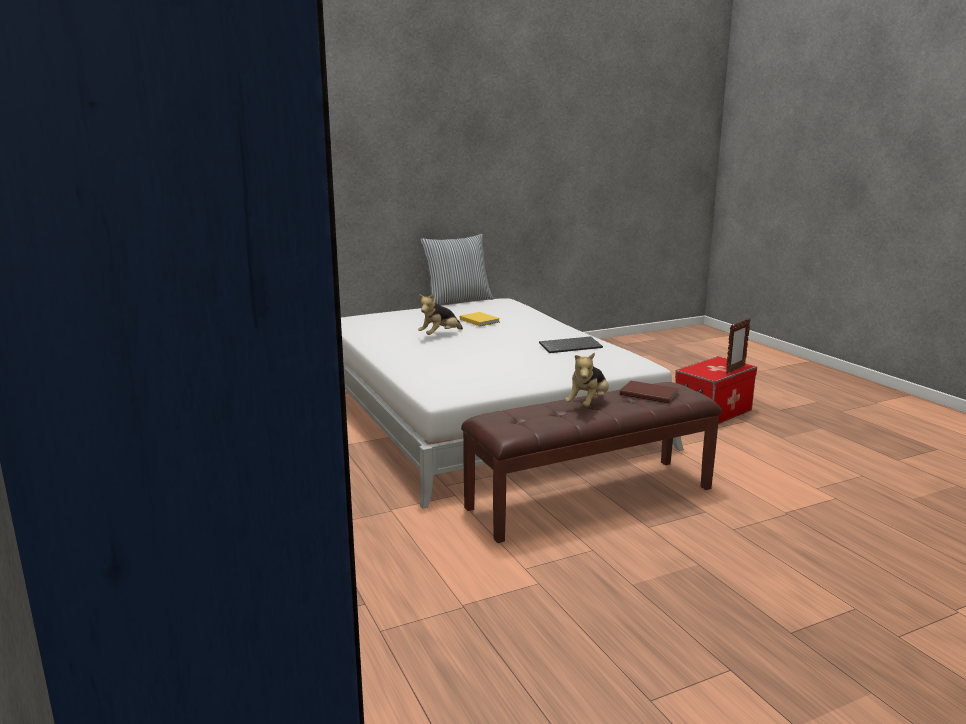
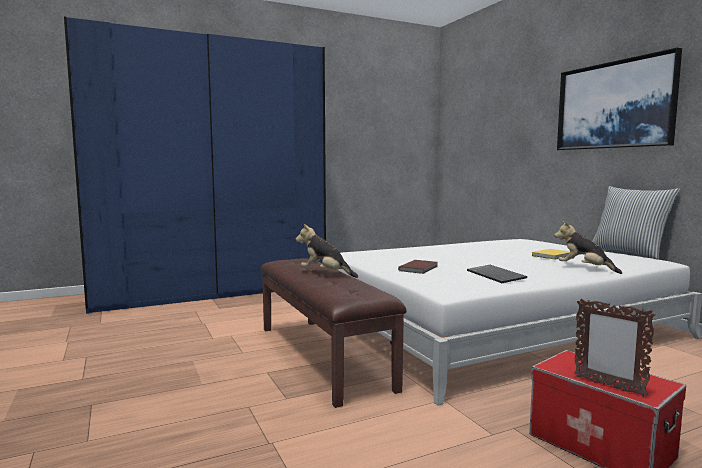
camera: 90 degrees right, 10 degrees down
plush toy [418,294,463,335] -> plush toy moved to [554,221,622,274]
brown book [620,381,679,404] -> brown book moved to [398,260,438,274]
none -> picture [557,48,682,150]

